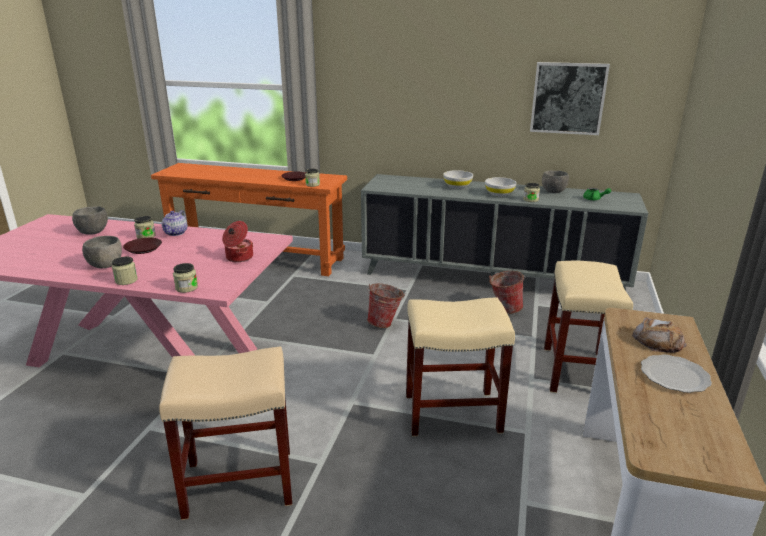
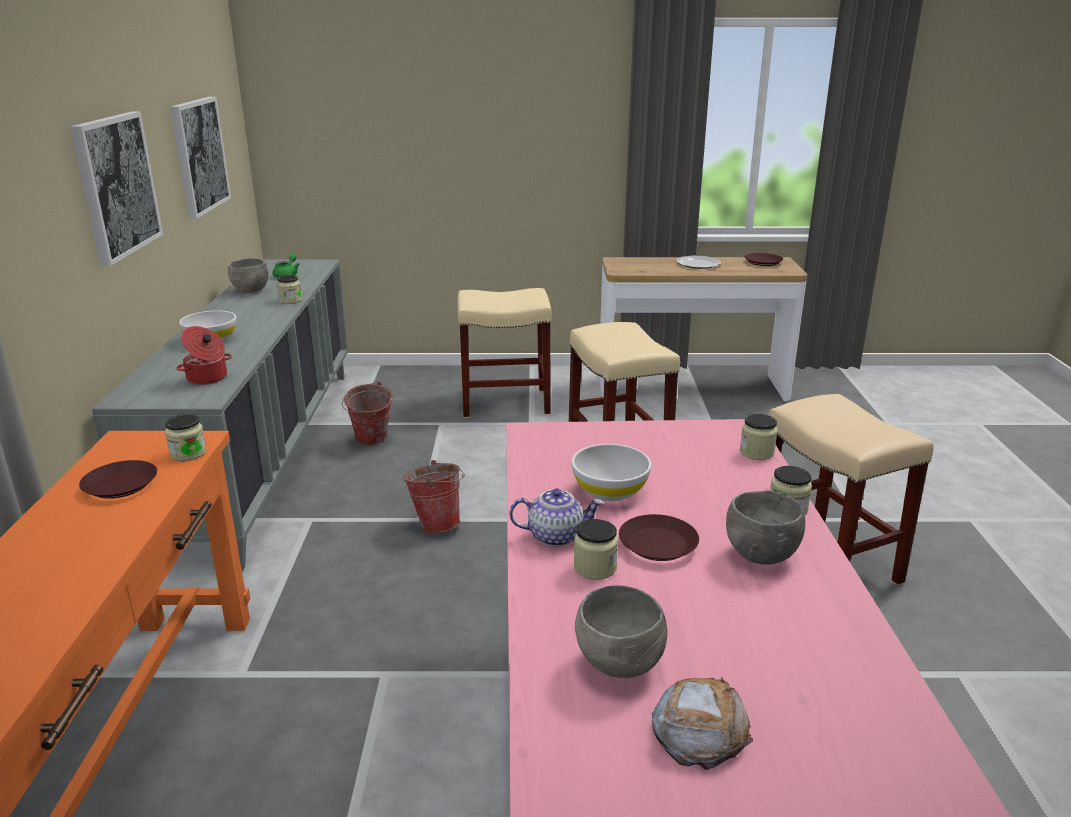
camera: 105 degrees left, 0 degrees up
cooking pot [222,221,253,262] -> cooking pot moved to [176,326,232,385]
white bowl [485,177,517,197] -> white bowl moved to [572,444,651,501]
bread [632,317,687,353] -> bread moved to [651,677,754,770]
none -> picture [70,111,163,266]
none -> brown plate [745,253,783,266]

